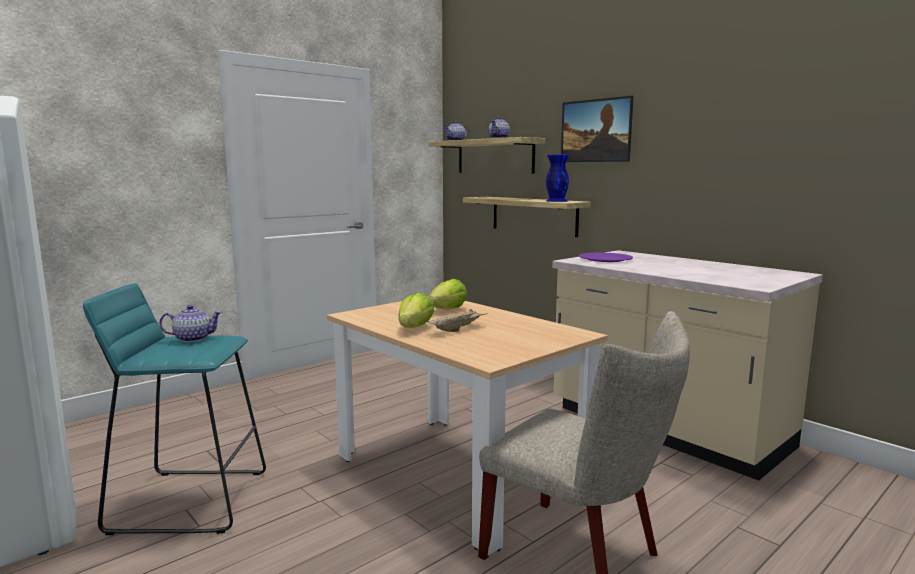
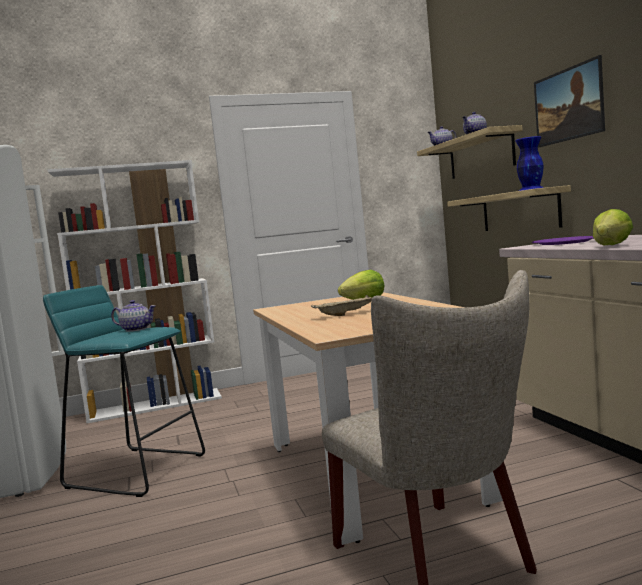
camera: 25 degrees right, 5 degrees down
lettuce [398,292,434,328] -> lettuce moved to [593,209,633,246]
none -> white bookcase [47,160,222,423]

